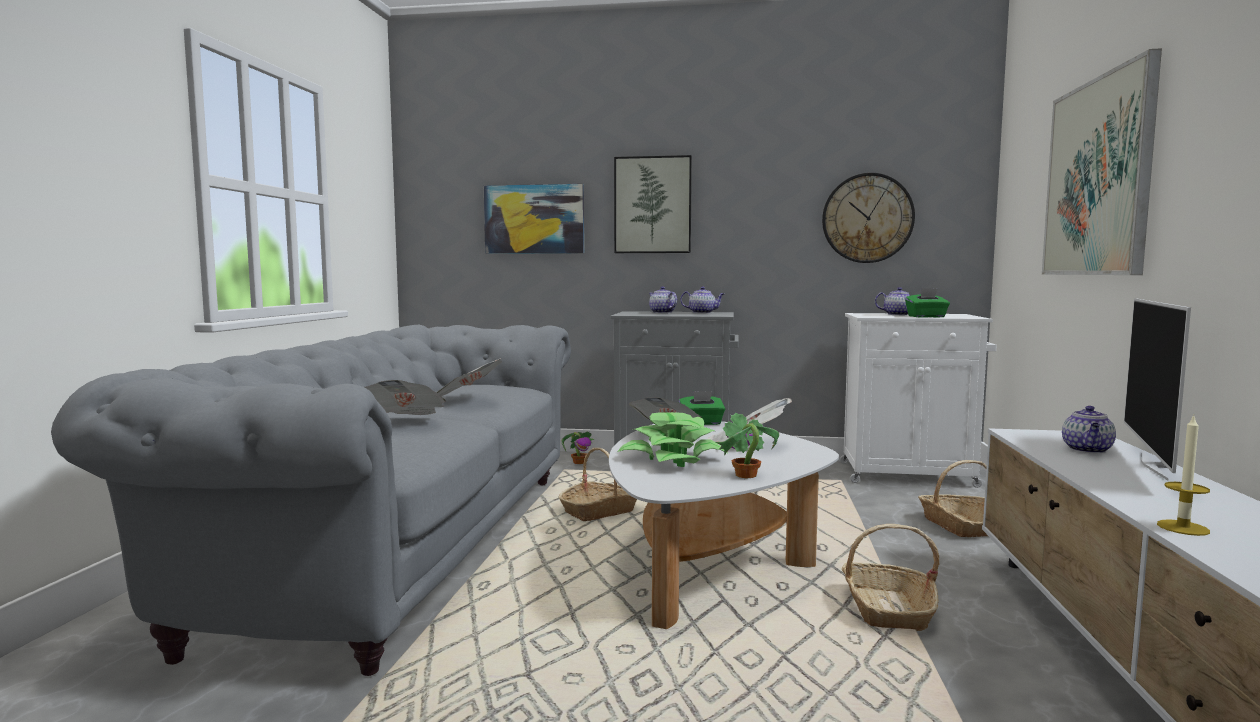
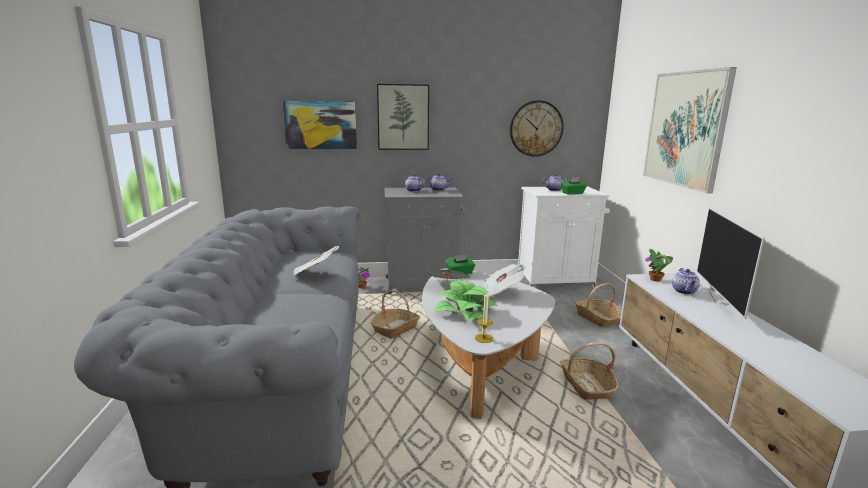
camera: 15 degrees left, 10 degrees up
newspaper [365,380,445,415] -> none
potted plant [715,412,779,478] -> potted plant moved to [645,249,673,282]
candle [1157,415,1210,536] -> candle moved to [475,292,494,343]

